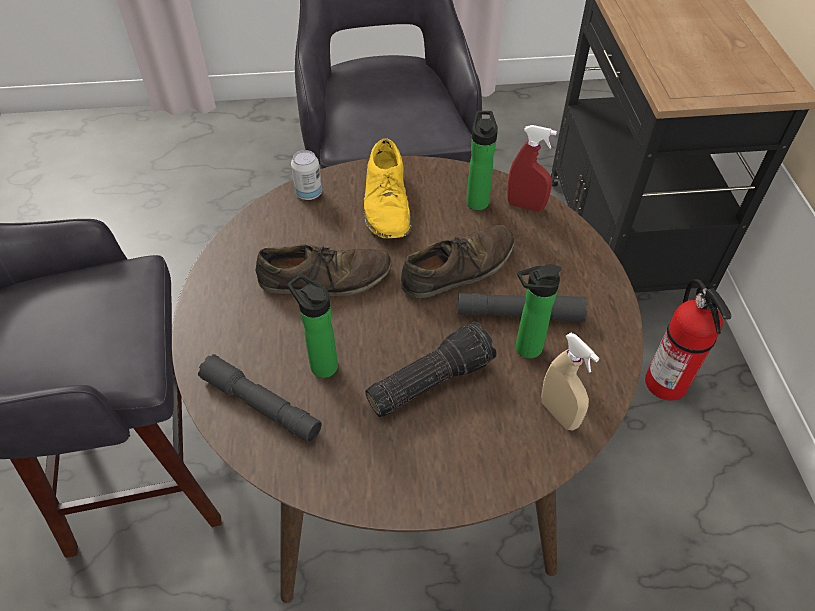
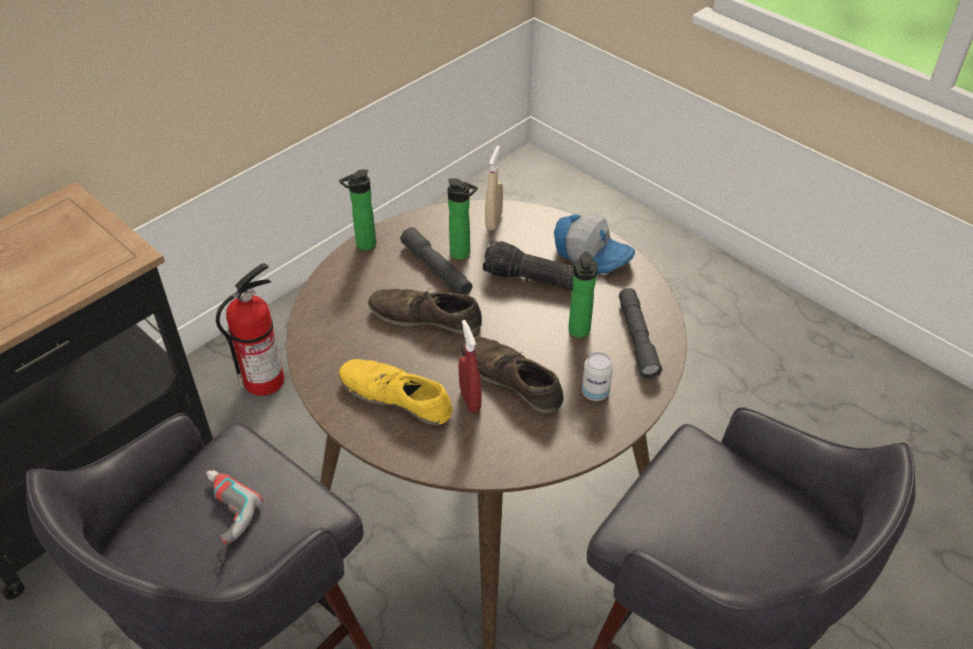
camera: 130 degrees left, 5 degrees down
can [291,150,322,200] -> can moved to [582,352,613,401]
yellow shoe [364,138,411,238] -> yellow shoe turned 105 degrees counterclockwise [339,359,452,425]
bottle [466,111,498,210] -> bottle moved to [339,169,376,251]
red spray bottle [507,125,557,211] -> red spray bottle moved to [459,320,481,412]
none -> power drill [206,470,263,569]
none -> cap [554,214,635,274]

